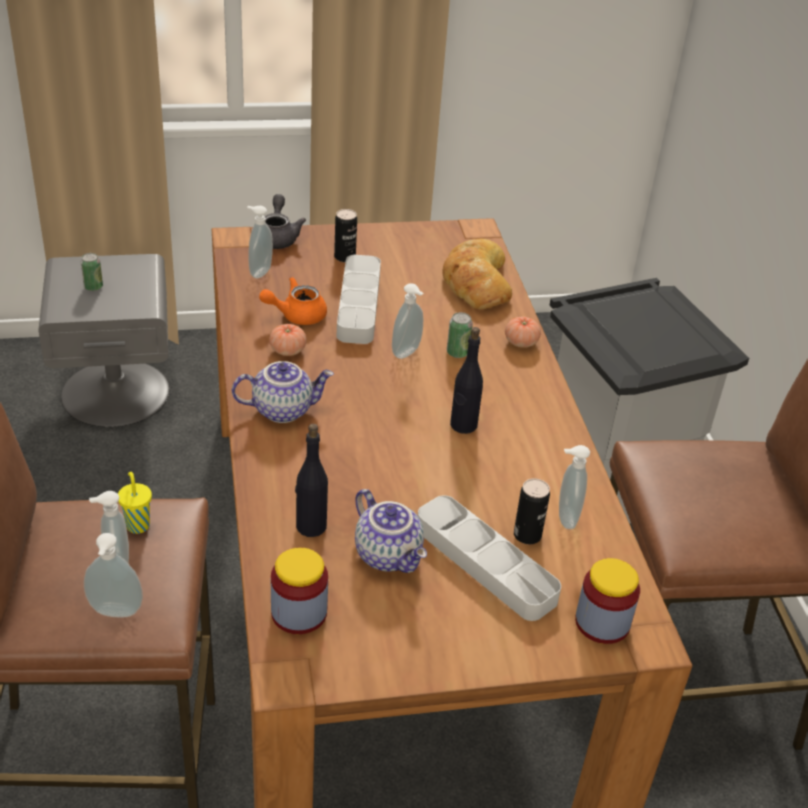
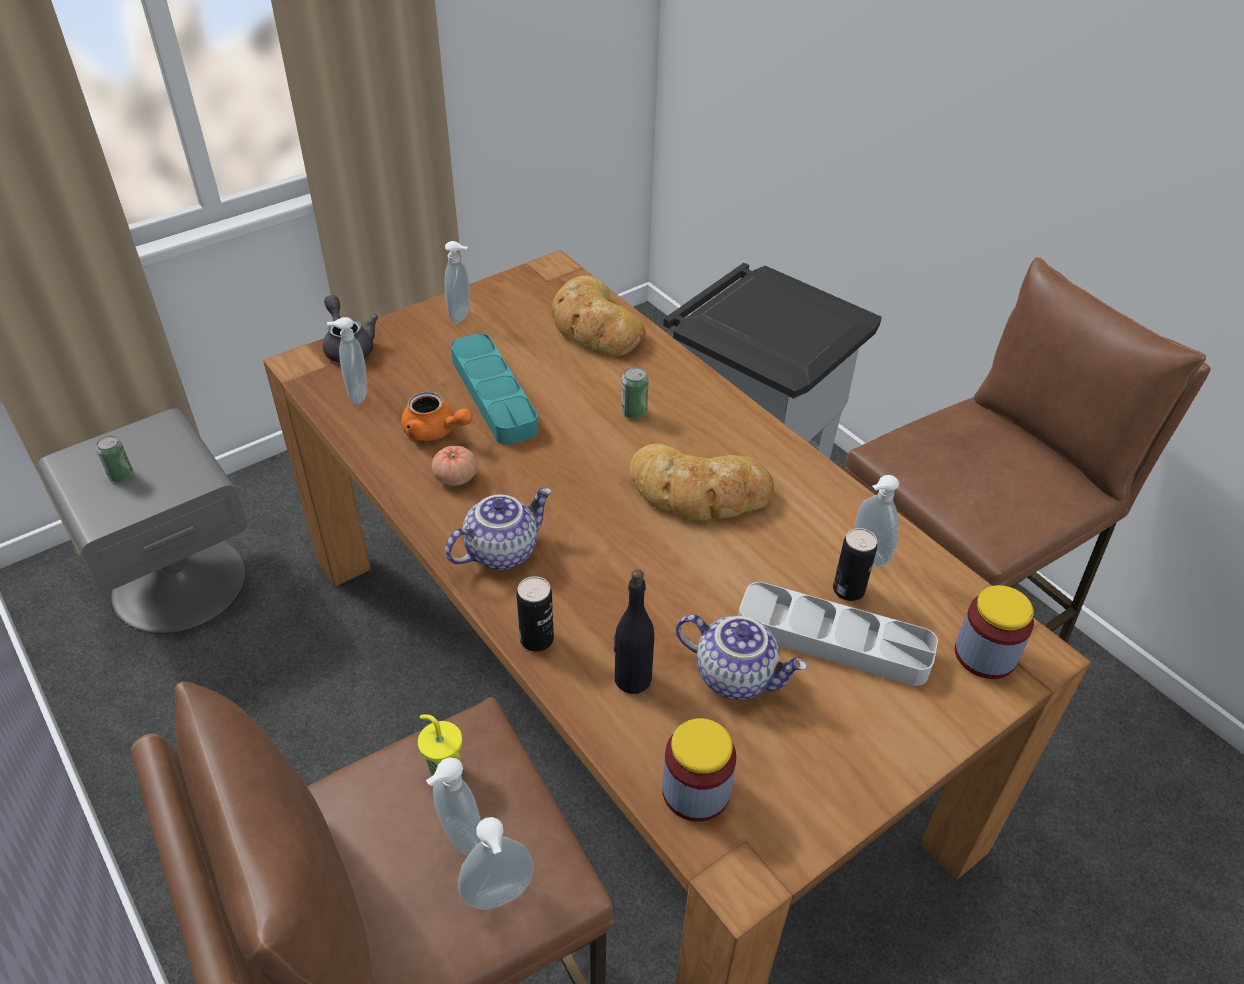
camera: 25 degrees left, 5 degrees up
orange teapot [259,277,327,325] -> orange teapot turned 105 degrees counterclockwise [401,391,473,441]
can [334,209,357,262] -> can moved to [517,576,554,652]
grey tray [336,255,381,344] -> turquoise tray [451,334,538,445]
soap dispenser [392,283,424,359] -> soap dispenser moved to [445,241,470,323]
black bottle [450,327,483,434] -> bread [630,444,774,520]
tomato [505,317,541,348] -> none

